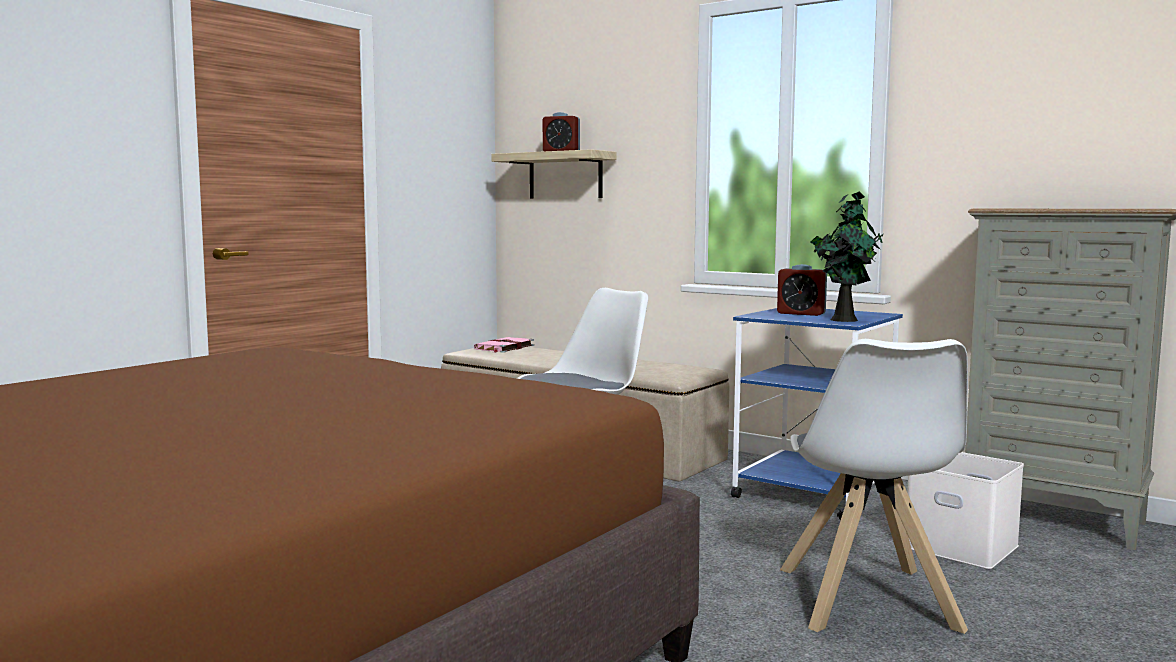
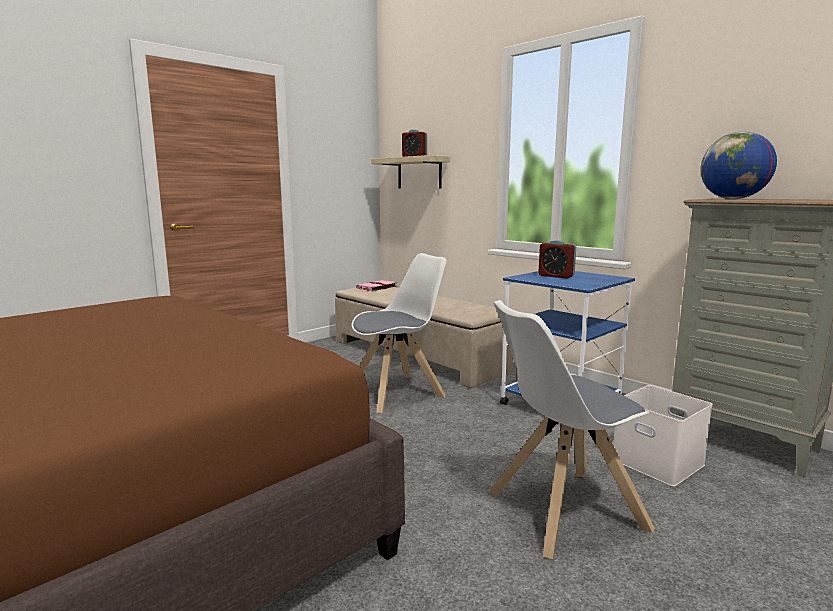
camera: 10 degrees right, 5 degrees up
chair [780,339,968,634] -> chair turned 60 degrees clockwise [489,300,654,559]
potted plant [810,191,884,322] -> none
none -> globe [700,131,777,199]

